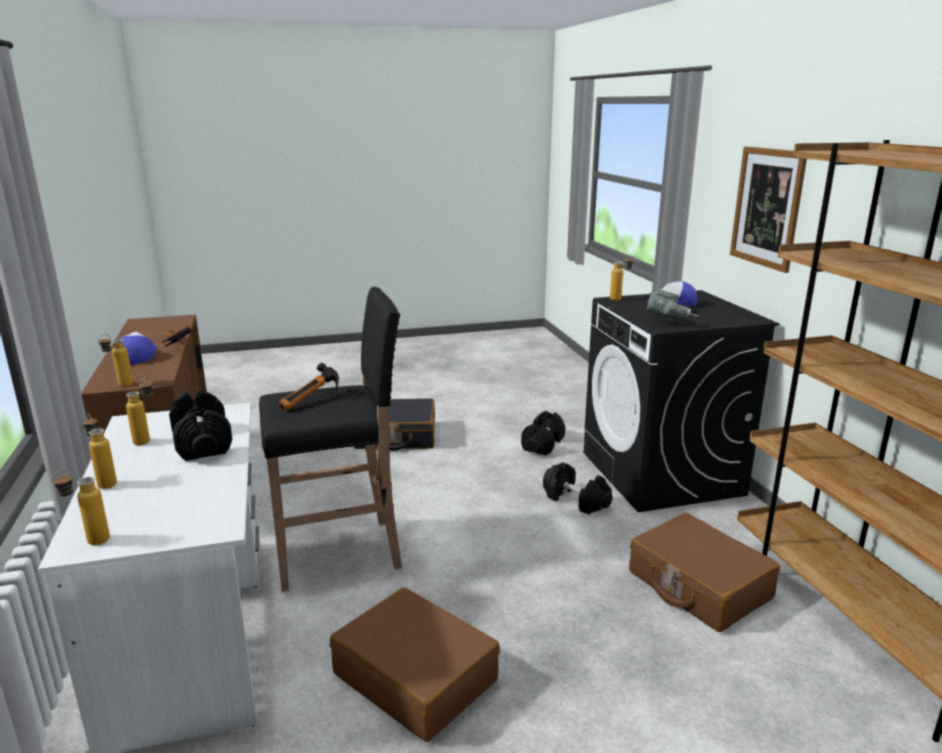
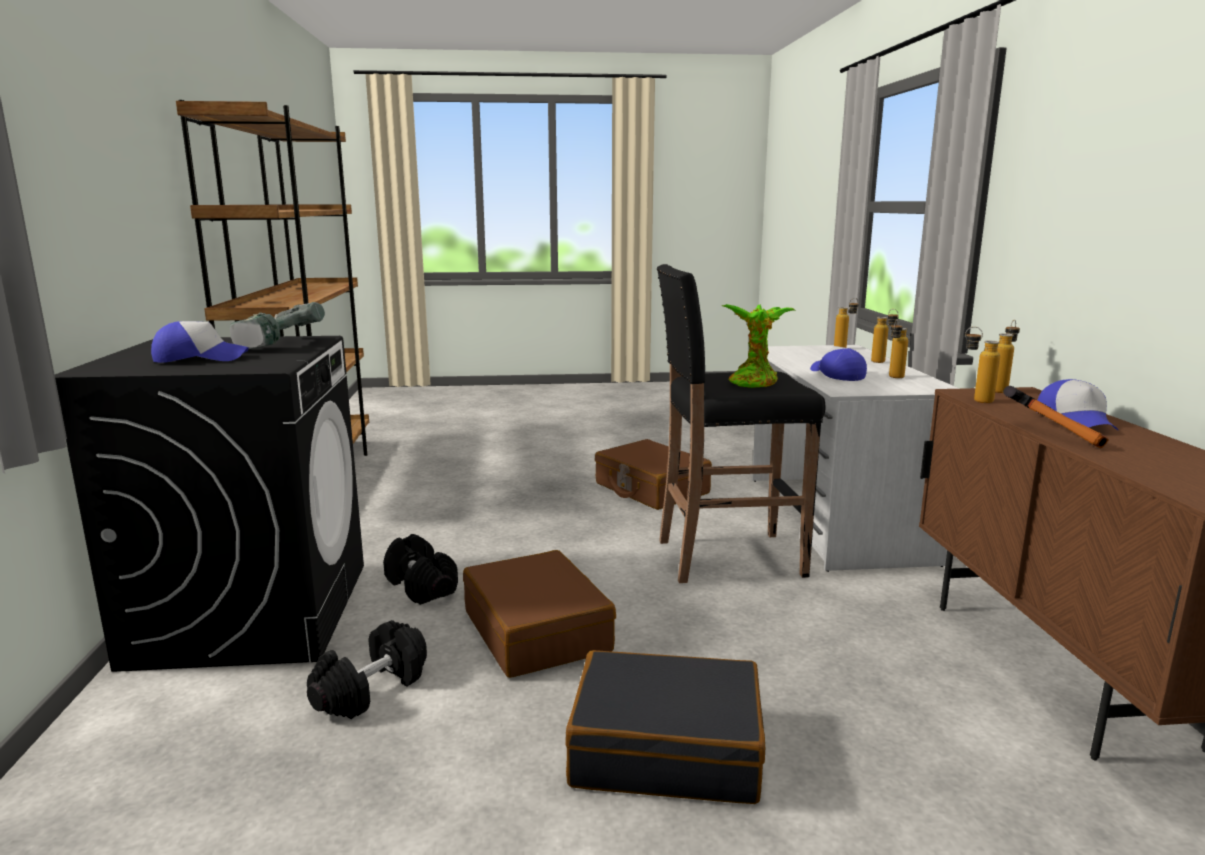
camera: 170 degrees left, 5 degrees down
black dumbbell [169,390,232,461] -> cap [810,346,867,381]
hammer [278,363,339,411] -> potted plant [722,304,795,388]
bottle [610,255,634,301] -> bottle moved to [965,327,1000,403]
brown suitcase [629,513,780,632] -> brown suitcase moved to [463,550,616,678]
picture [730,147,807,273] -> none

